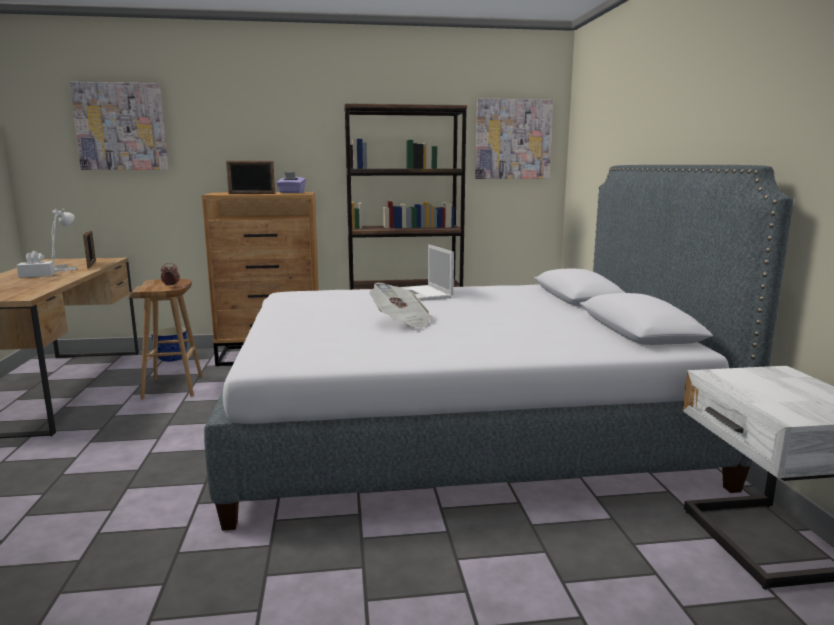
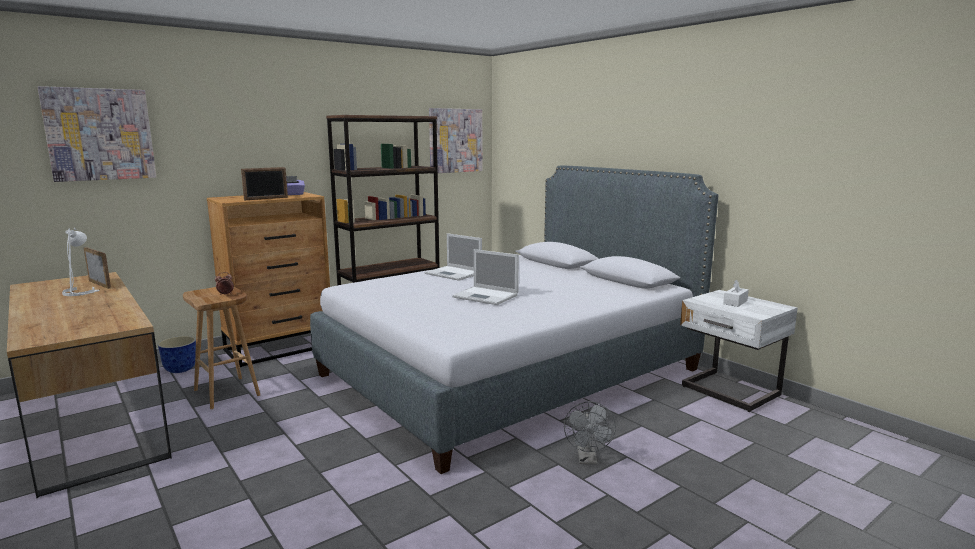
camera: 30 degrees left, 0 degrees up
white tissue box [17,251,55,278] -> white tissue box moved to [723,279,749,307]
newspaper [370,283,433,329] -> laptop [452,249,519,305]
none -> grey fan [564,401,616,464]

